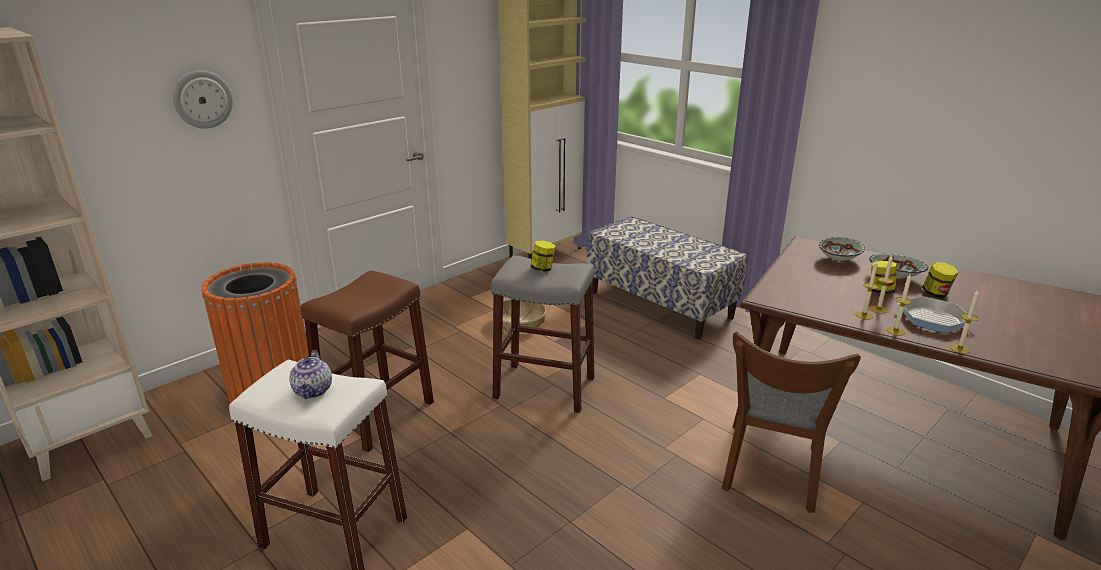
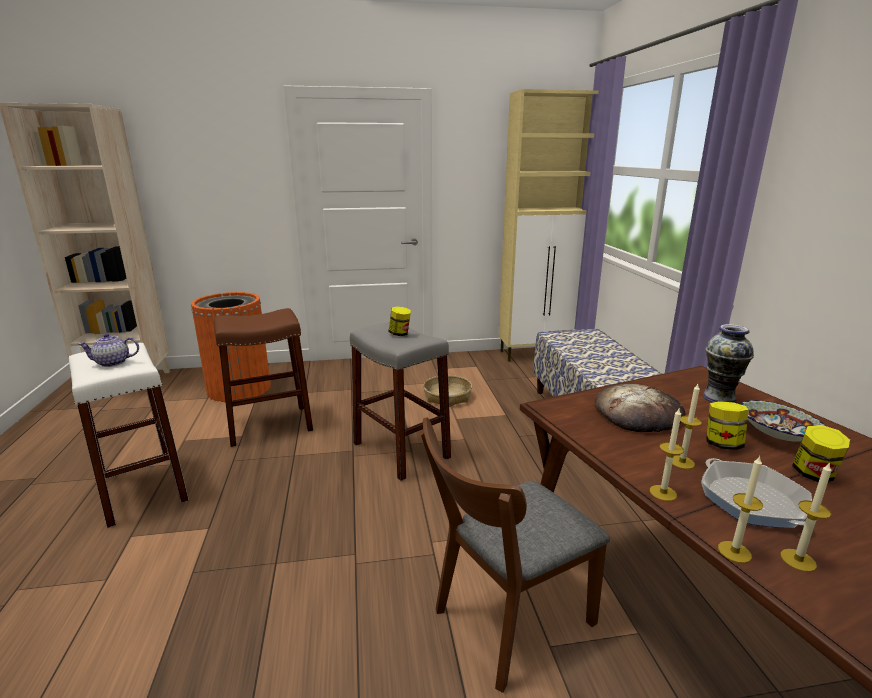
camera: 35 degrees right, 5 degrees down
wall clock [173,70,233,129] -> none
teapot [289,350,332,399] -> teapot turned 45 degrees clockwise [78,333,139,367]
bowl [819,237,865,261] -> vase [703,324,754,403]
candle [856,260,879,320] -> candle moved to [780,462,832,572]
none -> bread [594,384,686,432]

